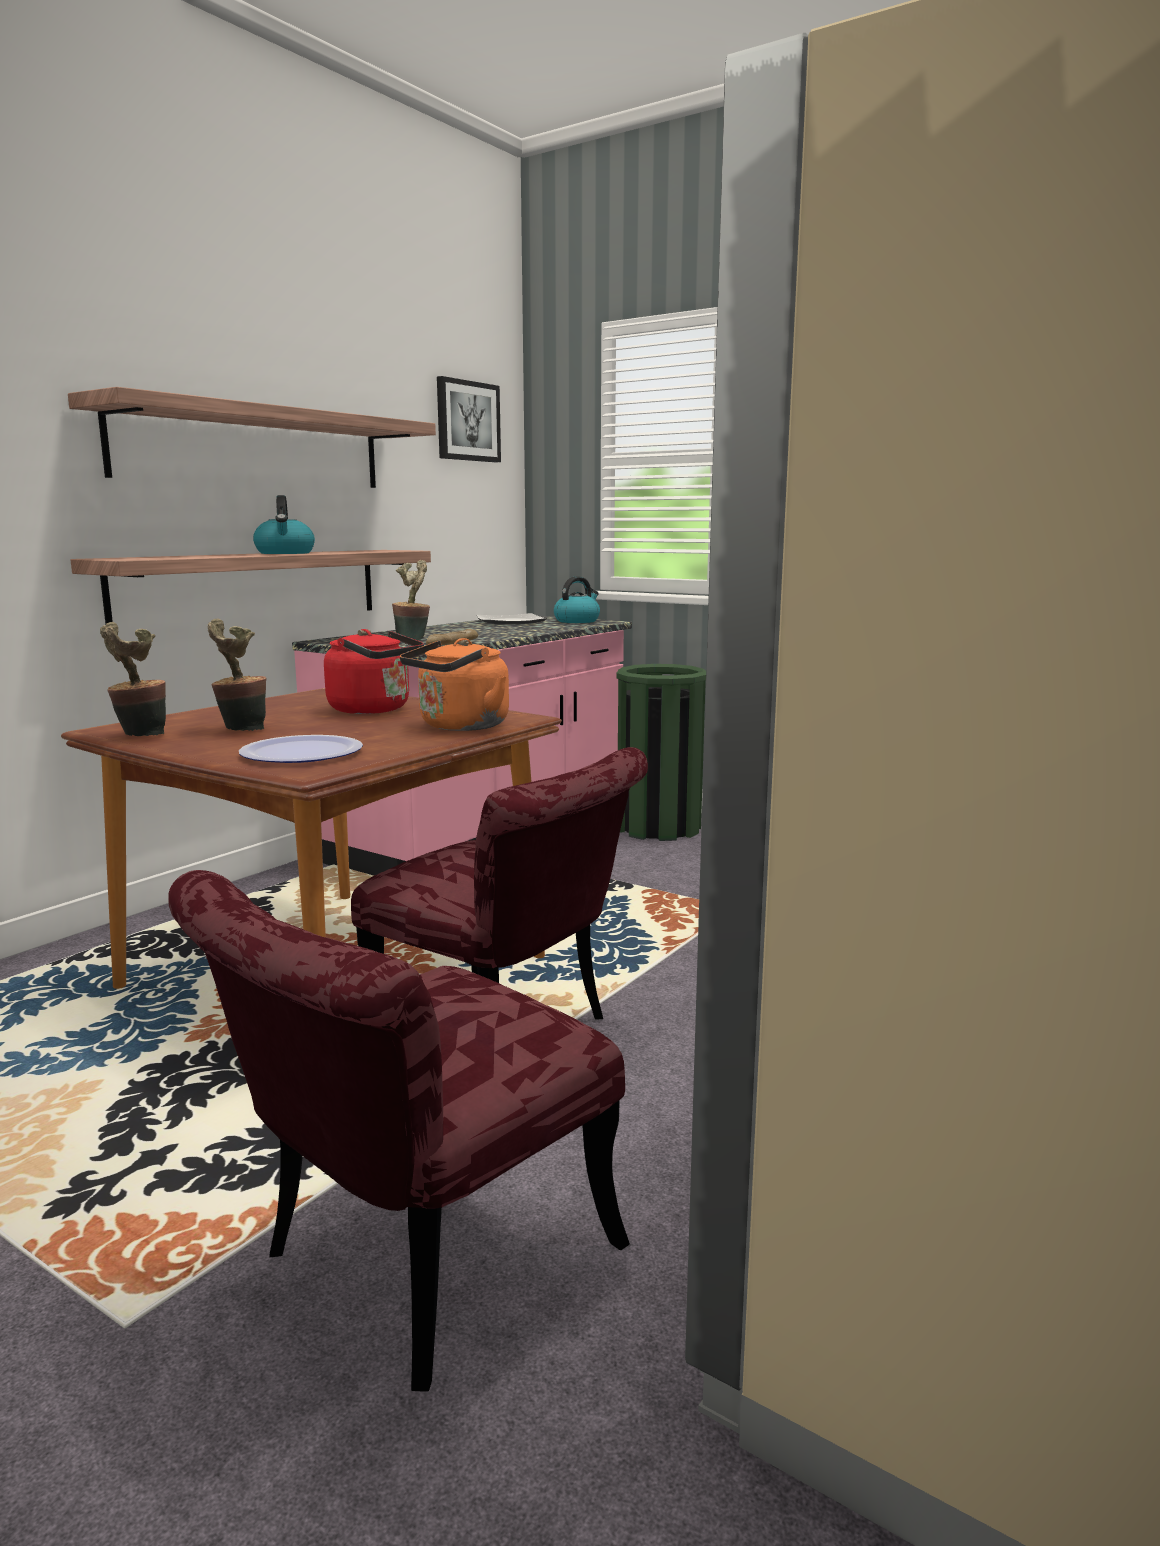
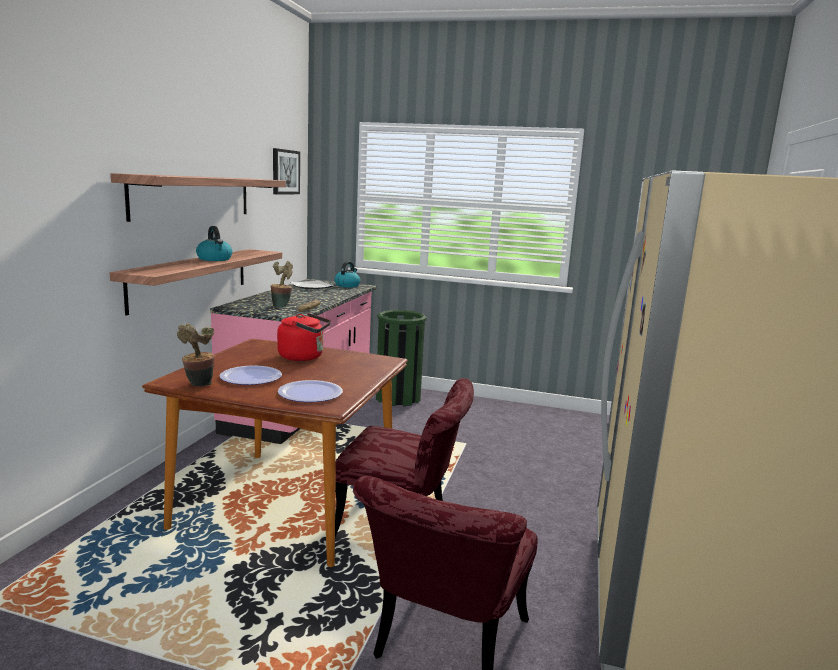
camera: 20 degrees left, 0 degrees up
potted plant [208,619,266,731] -> plate [220,366,282,385]
orange kettle [400,638,509,731] -> none

